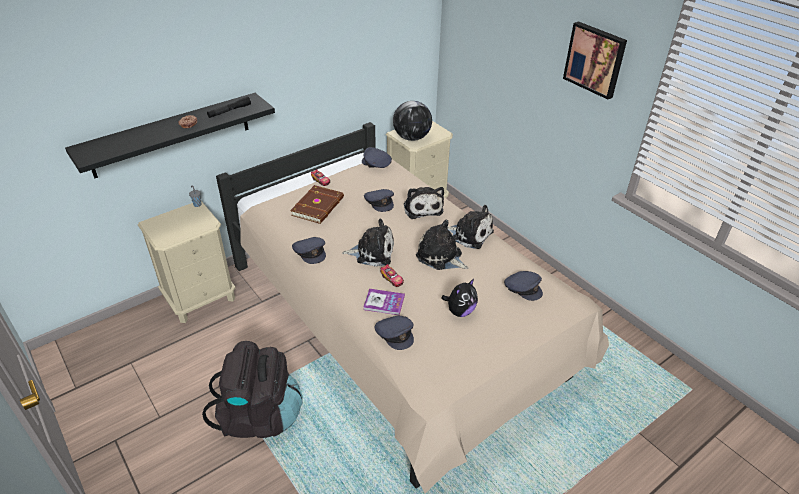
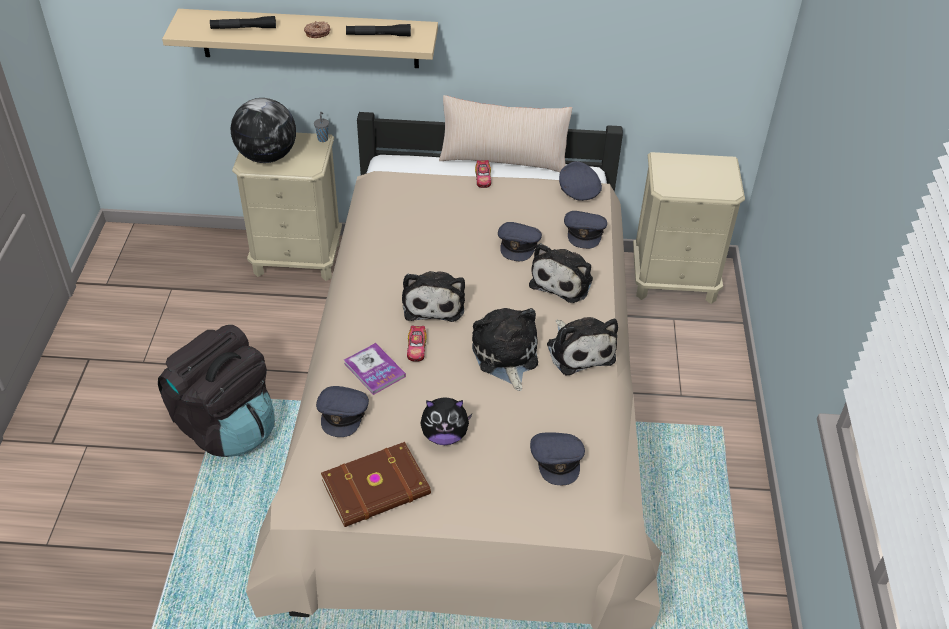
camera: 40 degrees right, 5 degrees up
black shelf [65,93,275,178] -> beige shelf [162,9,438,68]
brown book [290,185,344,224] -> brown book moved to [321,442,431,527]
grey cap [292,237,326,264] -> grey cap moved to [564,211,607,249]
plush toy [342,219,394,267] -> plush toy turned 45 degrees clockwise [402,271,465,322]
globe [393,101,432,141] -> globe moved to [231,98,296,163]
picture [563,21,627,99] -> none
none -> black flashlight [210,16,276,29]
none -> beige pillow [439,95,572,172]

